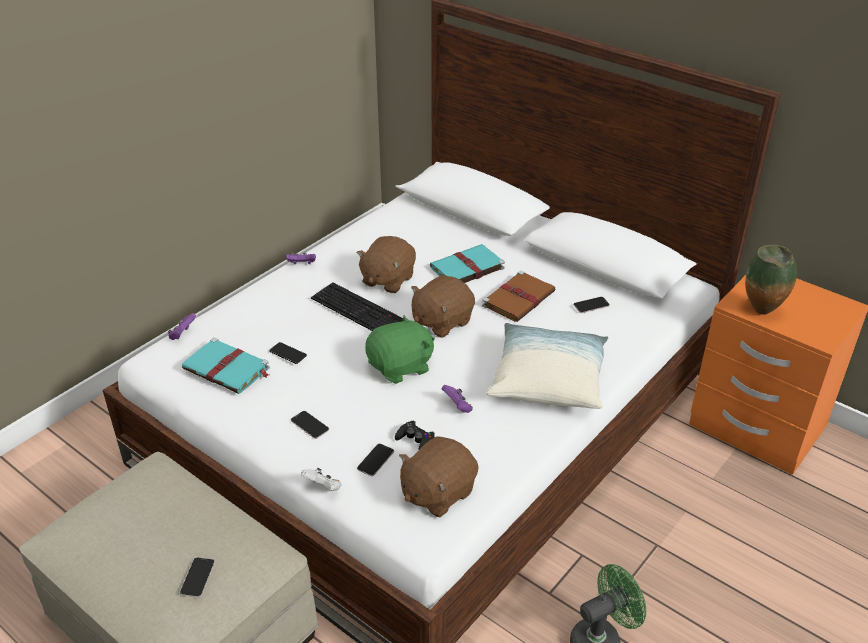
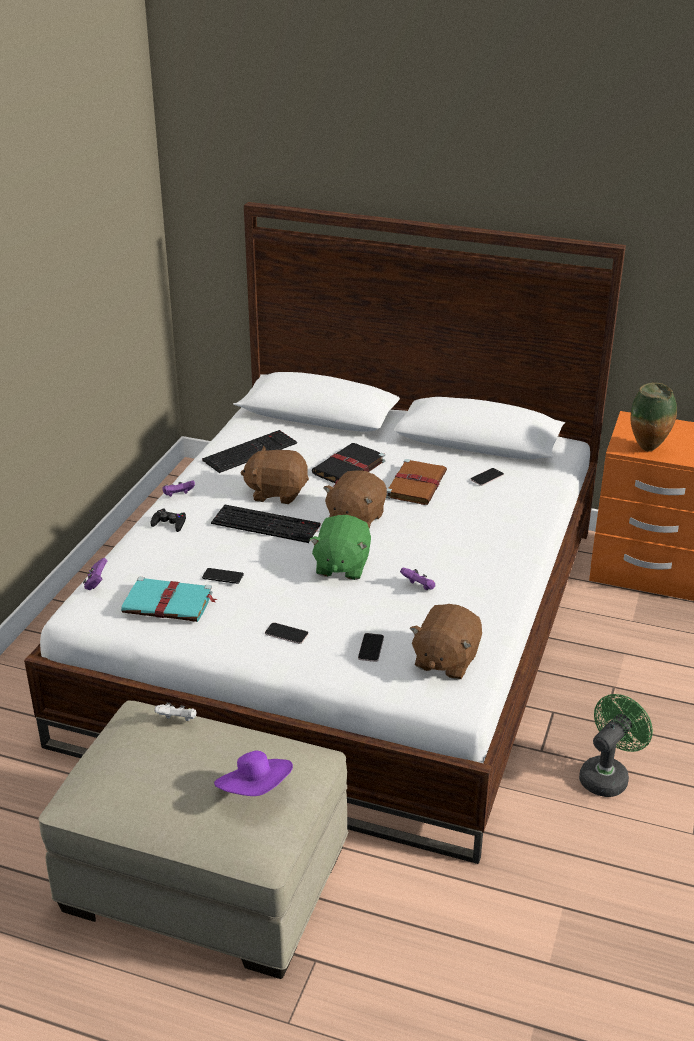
camera: 20 degrees left, 5 degrees down
phone [180,557,215,598] -> purple hat [214,751,293,796]
white game controller [301,468,341,491] -> white game controller moved to [155,702,196,721]
brown plush toy [357,236,416,293] -> brown plush toy turned 90 degrees clockwise [240,446,309,504]
green plush toy [365,315,435,384] -> green plush toy turned 150 degrees clockwise [309,515,371,580]
black game controller [395,420,435,450] -> black game controller moved to [151,509,186,532]
turquoise book [430,244,505,283] -> black book [312,443,385,487]
pillow [486,323,608,409] -> none
none -> keyboard [202,430,297,473]

